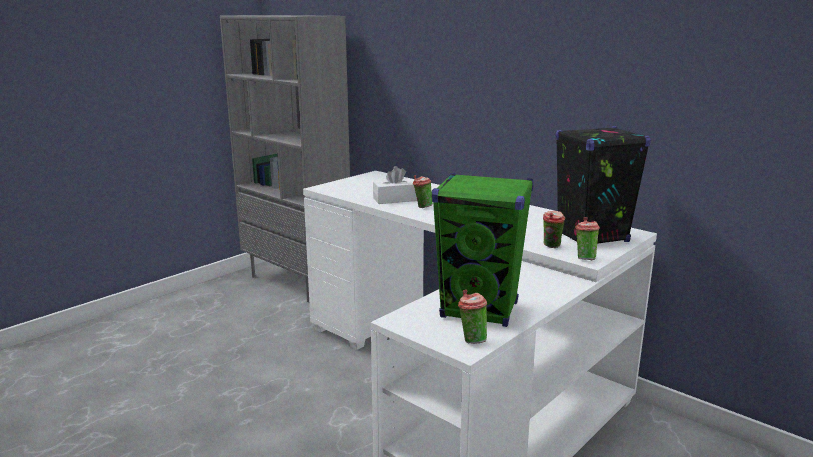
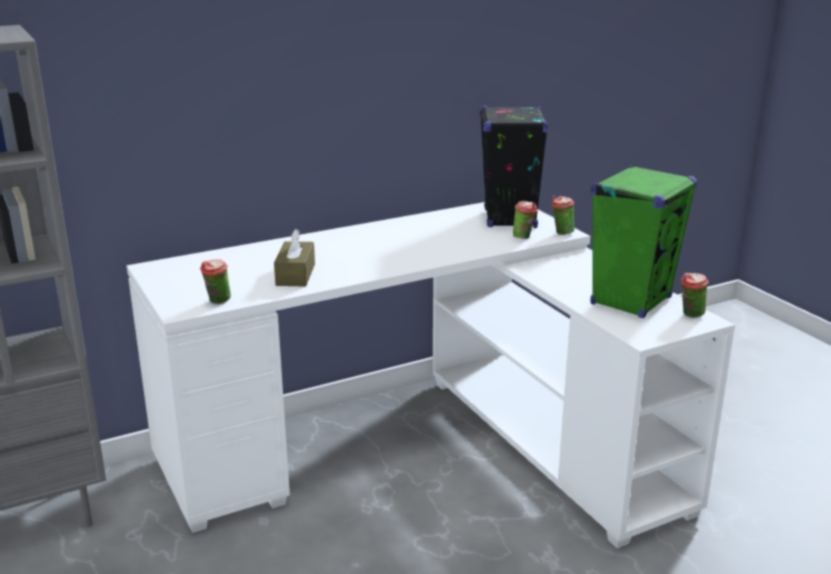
camera: 70 degrees left, 5 degrees up
white tissue box [373,166,417,204] -> brown tissue box [274,229,315,287]
cup [413,175,433,208] -> cup moved to [200,259,231,304]

